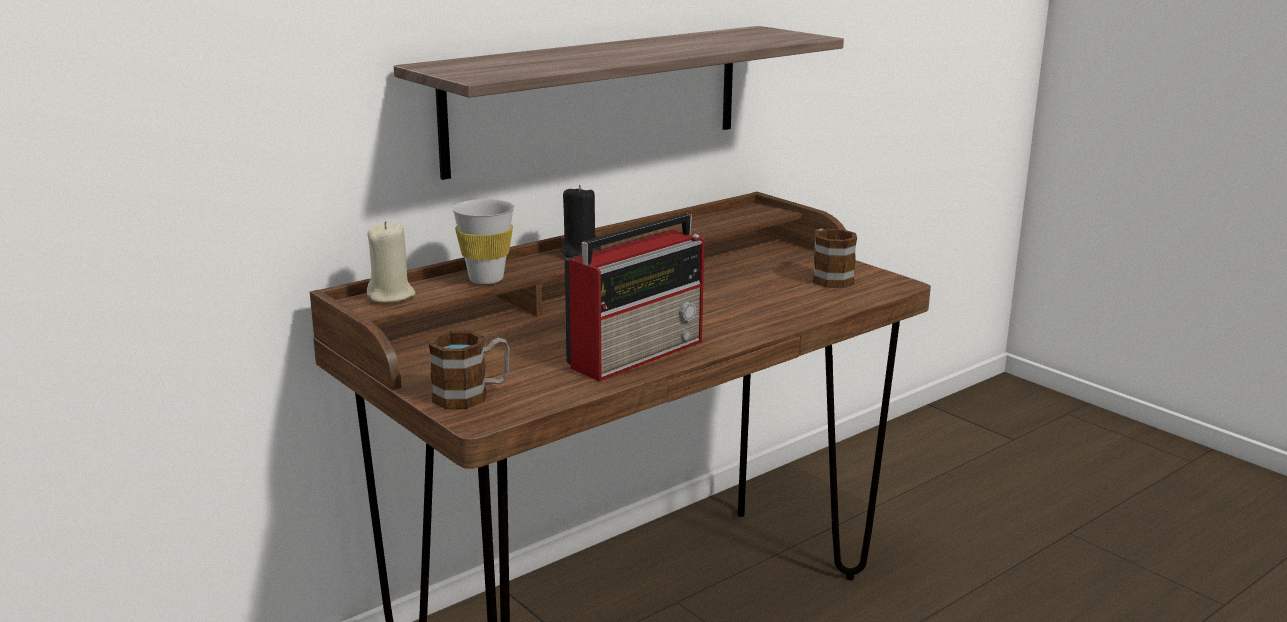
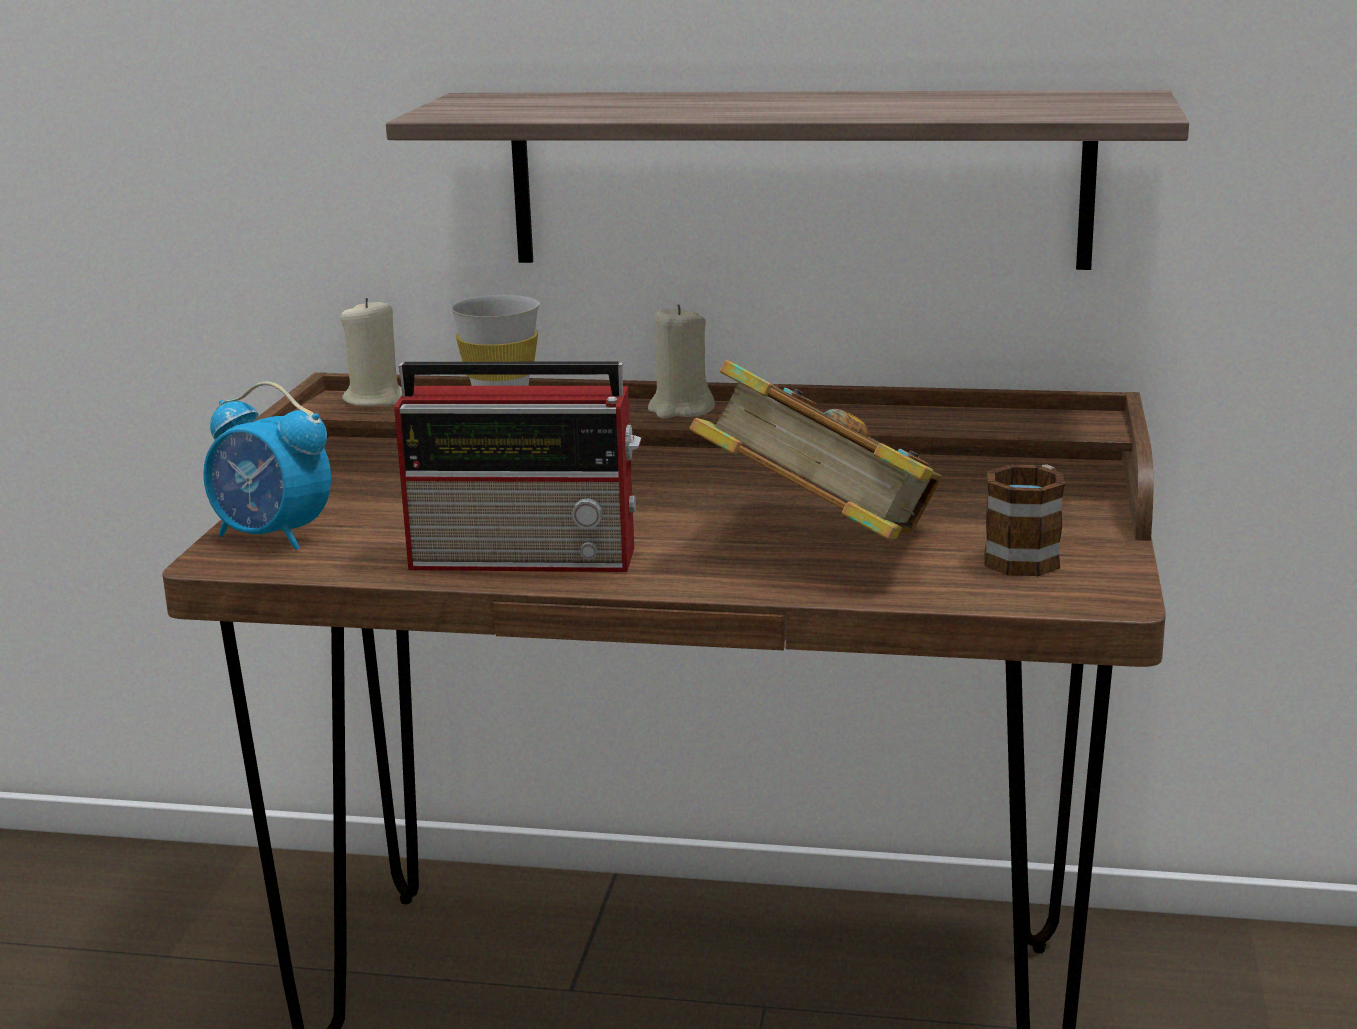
camera: 50 degrees right, 0 degrees up
mug [429,331,510,409] -> alarm clock [203,382,331,550]
black candle [560,185,601,258] -> beige candle [648,304,715,419]
none -> book [689,360,941,539]

